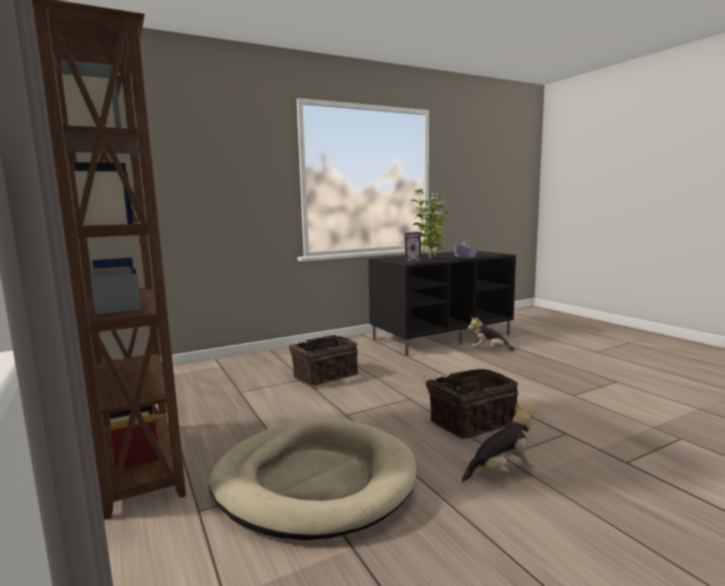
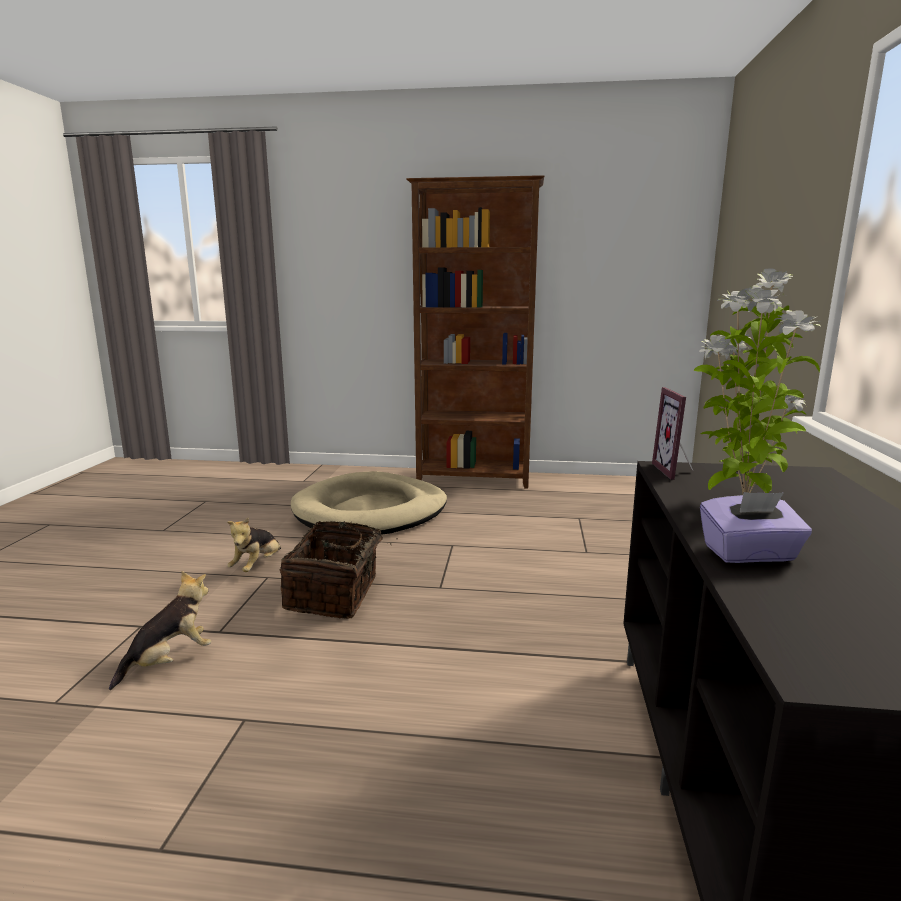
camera: 125 degrees right, 5 degrees up
basket [289,335,358,386] -> none
plush toy [468,316,514,350] -> plush toy moved to [109,571,211,690]

